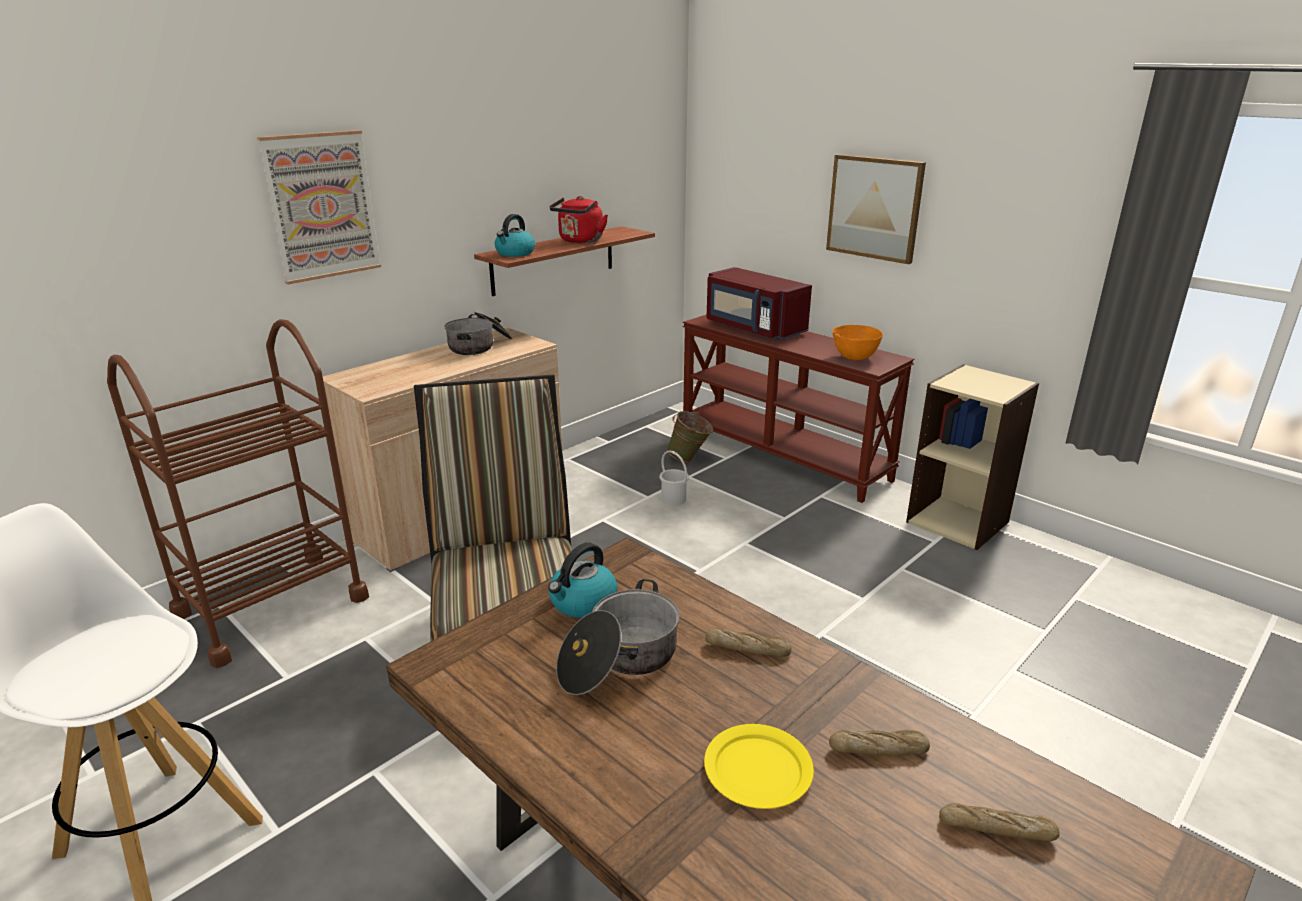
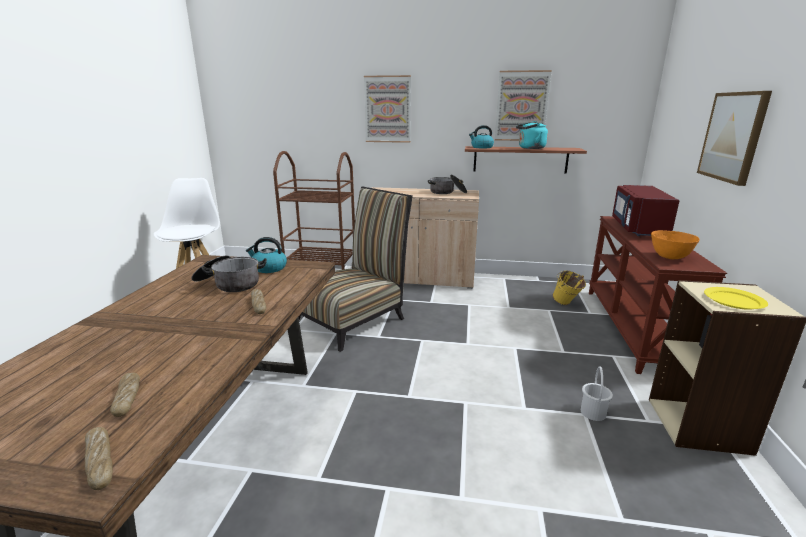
camera: 55 degrees right, 5 degrees down
red kettle [550,196,608,243] -> turquoise kettle [516,121,548,149]
white bucket [659,450,689,506] -> white bucket moved to [581,366,613,421]
green bucket [667,411,713,462] -> yellow bucket [552,271,586,305]
yellow plate [704,724,814,809] -> yellow plate moved to [704,287,768,310]
bread [829,730,930,756] -> bread moved to [85,427,113,490]
none -> picture [495,70,552,141]

